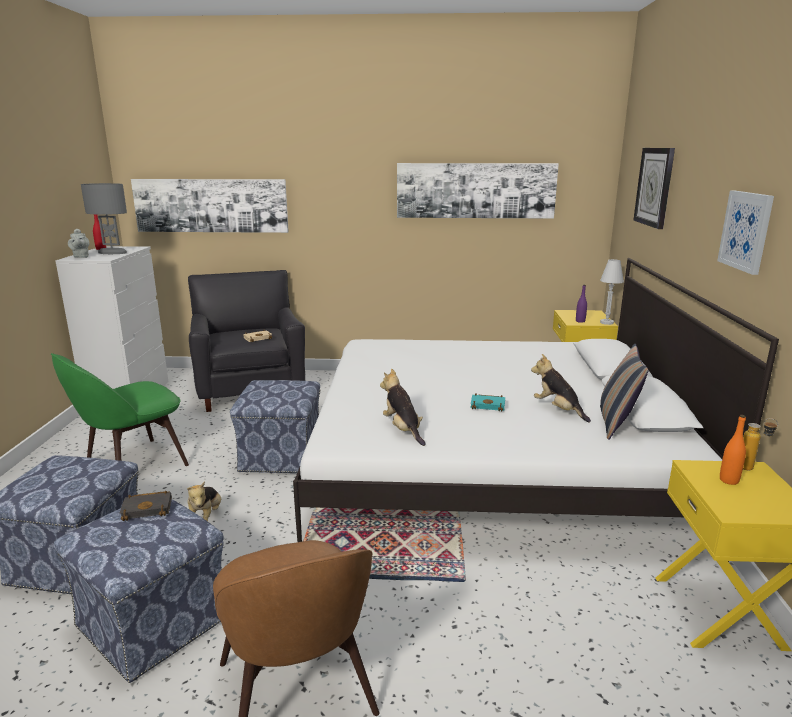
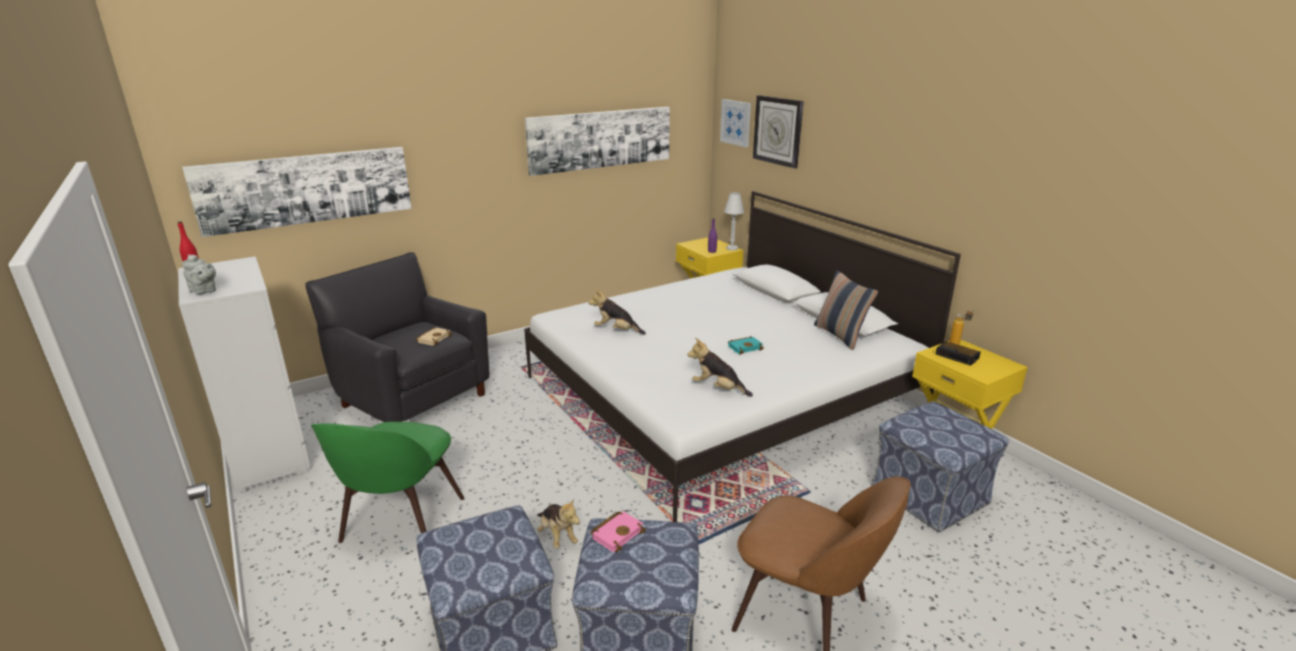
camera: 35 degrees left, 5 degrees up
grey table lamp [81,183,127,254] -> none
black book [120,491,172,521] -> pink book [590,511,646,552]
ottoman [230,380,320,473] -> ottoman moved to [871,401,1009,532]
plush toy [531,354,591,422] -> plush toy moved to [589,288,646,335]
picture [717,191,774,275] -> picture moved to [720,99,751,147]
orange bottle [720,415,746,485] -> alarm clock [936,341,981,366]

